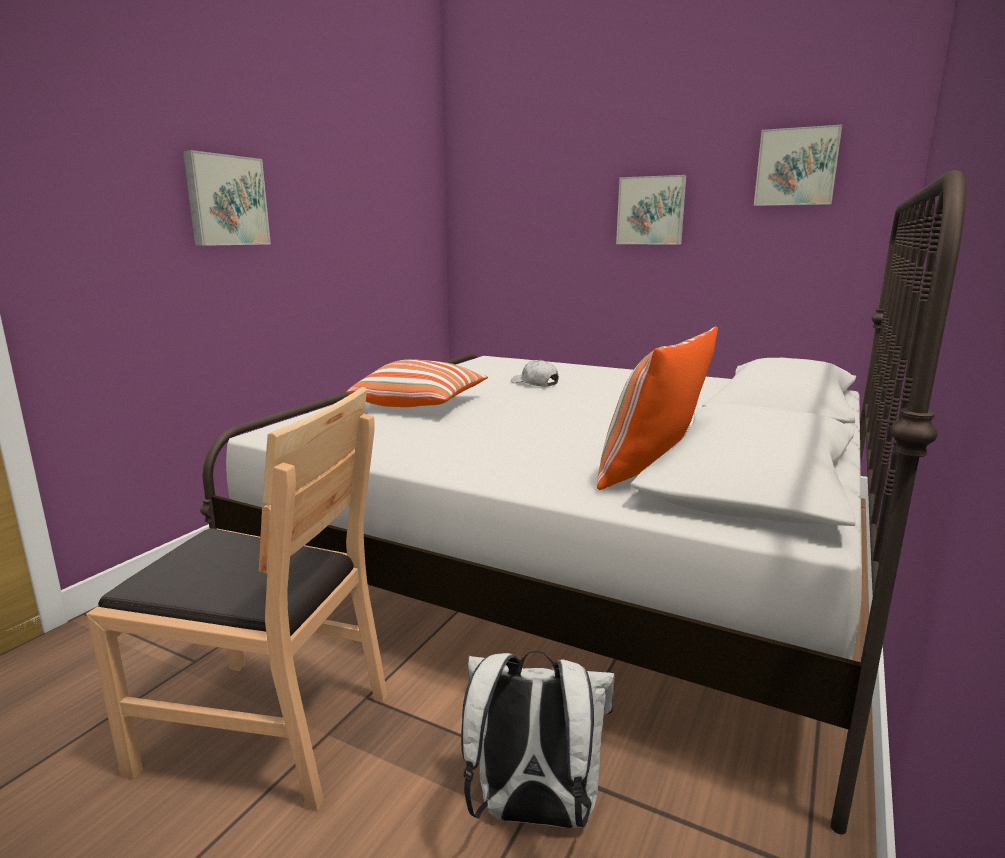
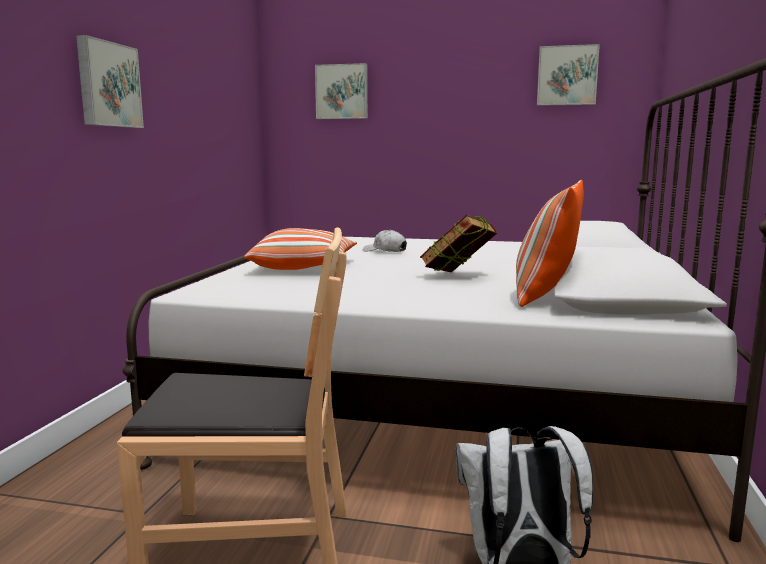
camera: 15 degrees left, 5 degrees down
picture [616,175,687,245] -> picture moved to [315,63,368,119]
none -> book [420,215,497,273]

